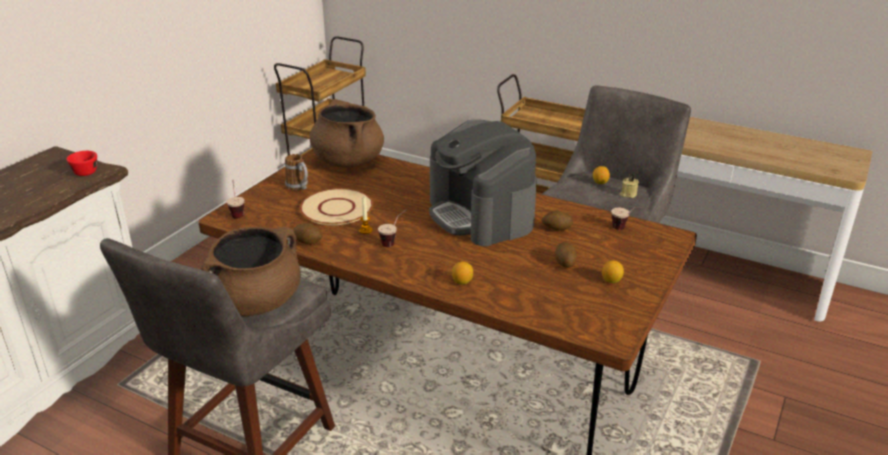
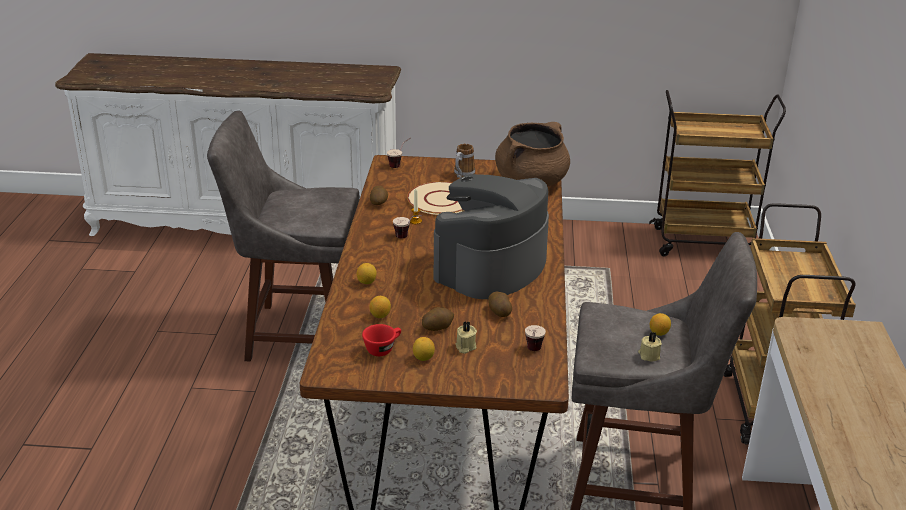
camera: 65 degrees right, 0 degrees up
red cup [67,151,97,176] -> red cup moved to [362,324,401,356]
brown cooking pot [201,227,301,316] -> none
none -> lemon [369,296,391,318]
none -> beige candle [455,321,477,354]

